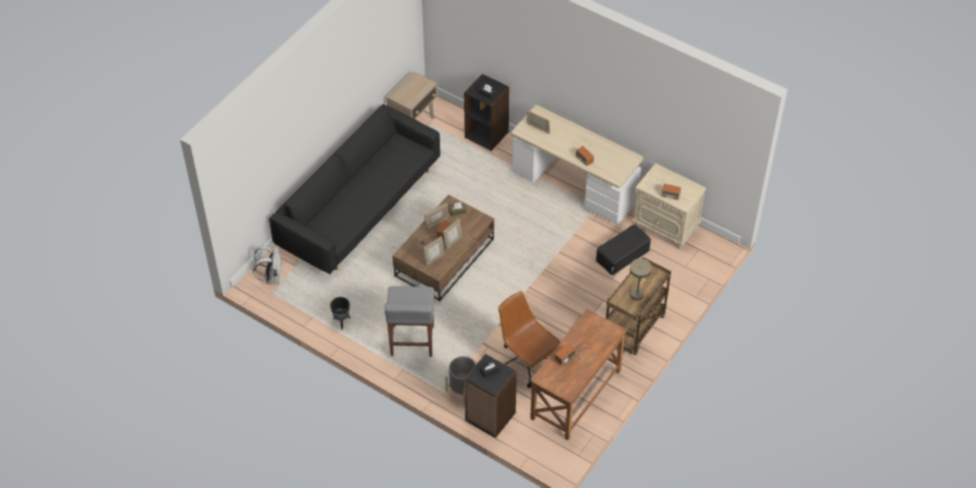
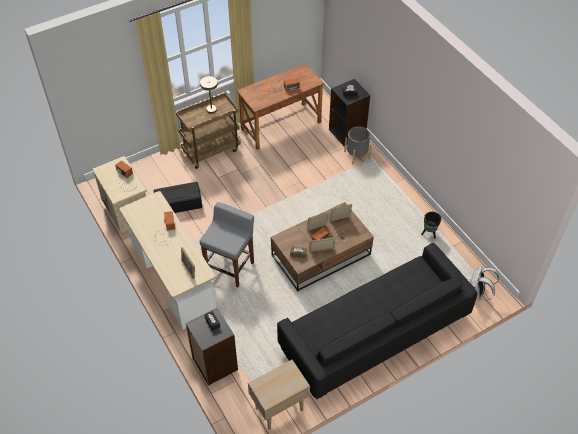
camera: 155 degrees left, 0 degrees up
grey stool [385,286,434,357] -> grey stool moved to [200,202,254,287]
brown office chair [498,291,560,388] -> none

